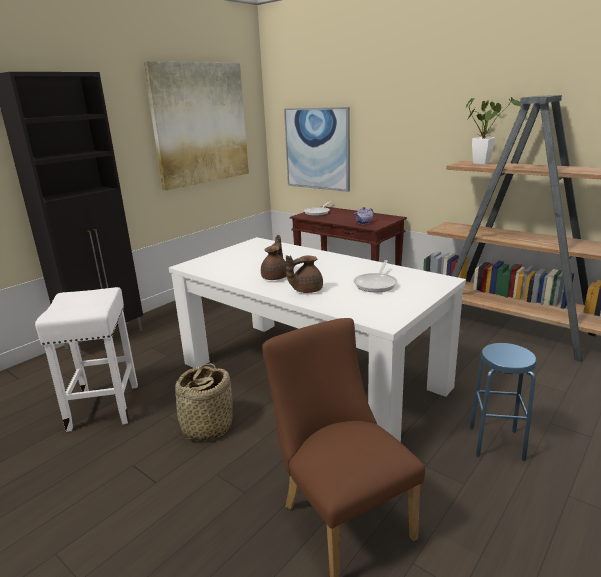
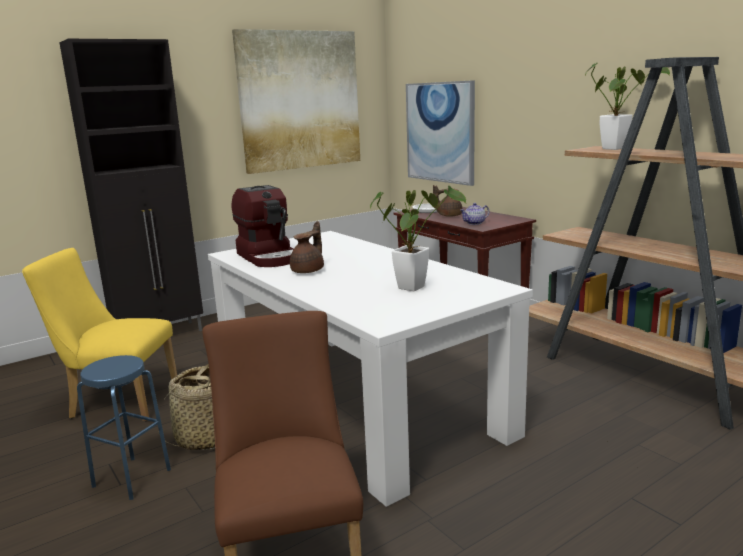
camera: 15 degrees right, 5 degrees down
white stool [35,287,138,432] -> yellow chair [22,248,177,421]
brown teapot [286,255,323,293] -> brown teapot moved to [433,185,462,217]
frying pan [353,260,397,292] -> potted plant [370,186,466,291]
blue stool [470,343,536,461] -> blue stool moved to [77,355,171,500]
none -> coffee machine [231,185,294,267]

